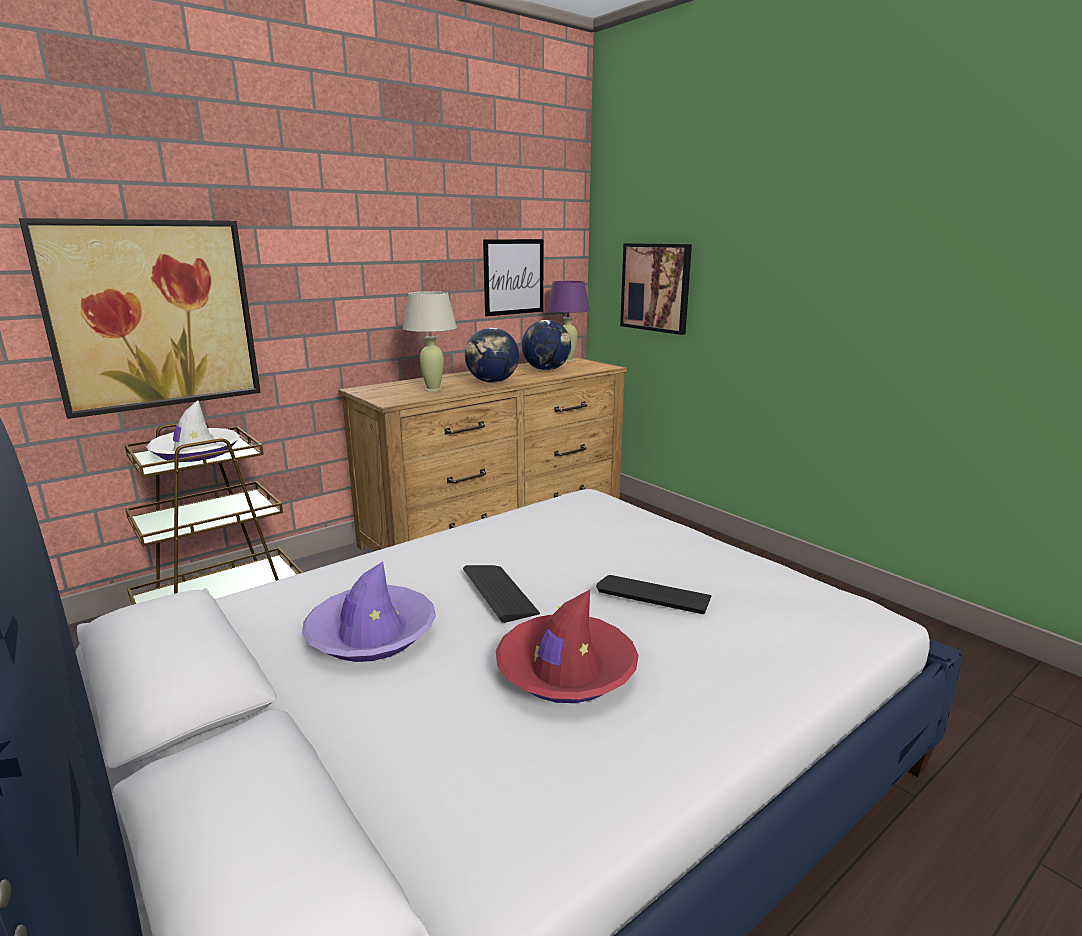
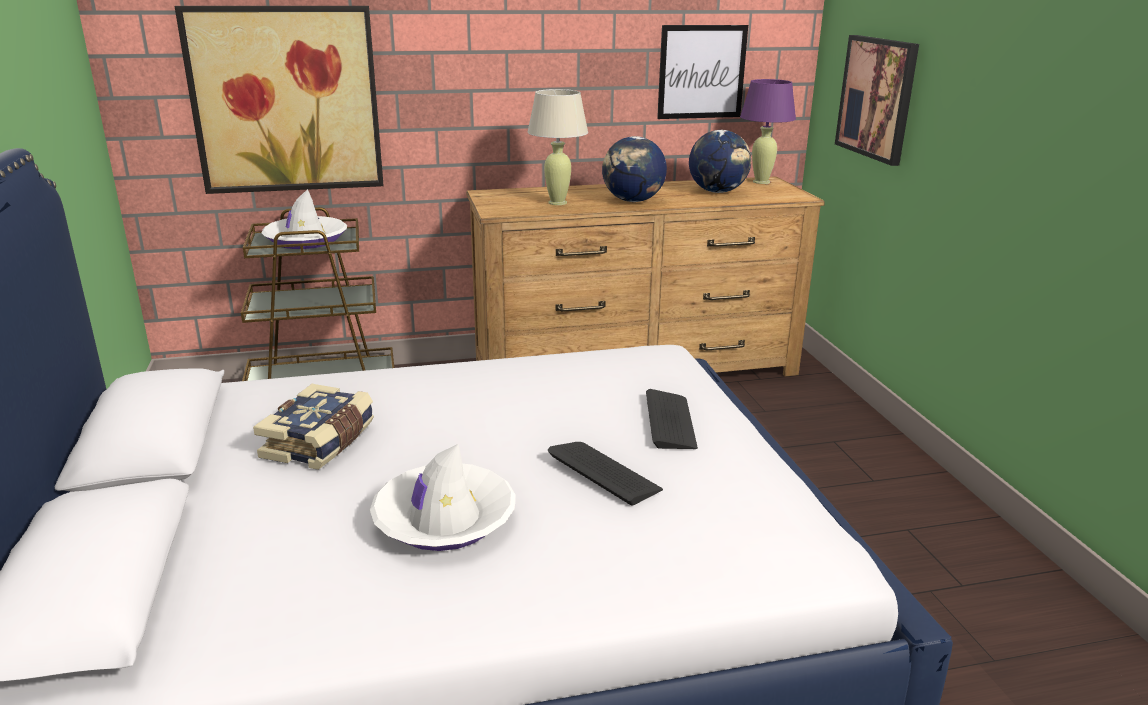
camera: 25 degrees right, 5 degrees up
purple hat [302,562,436,662] -> book [253,384,374,470]
keyboard [463,565,540,623] -> keyboard moved to [646,389,698,449]
red hat [496,590,638,703] -> white hat [370,444,516,551]

